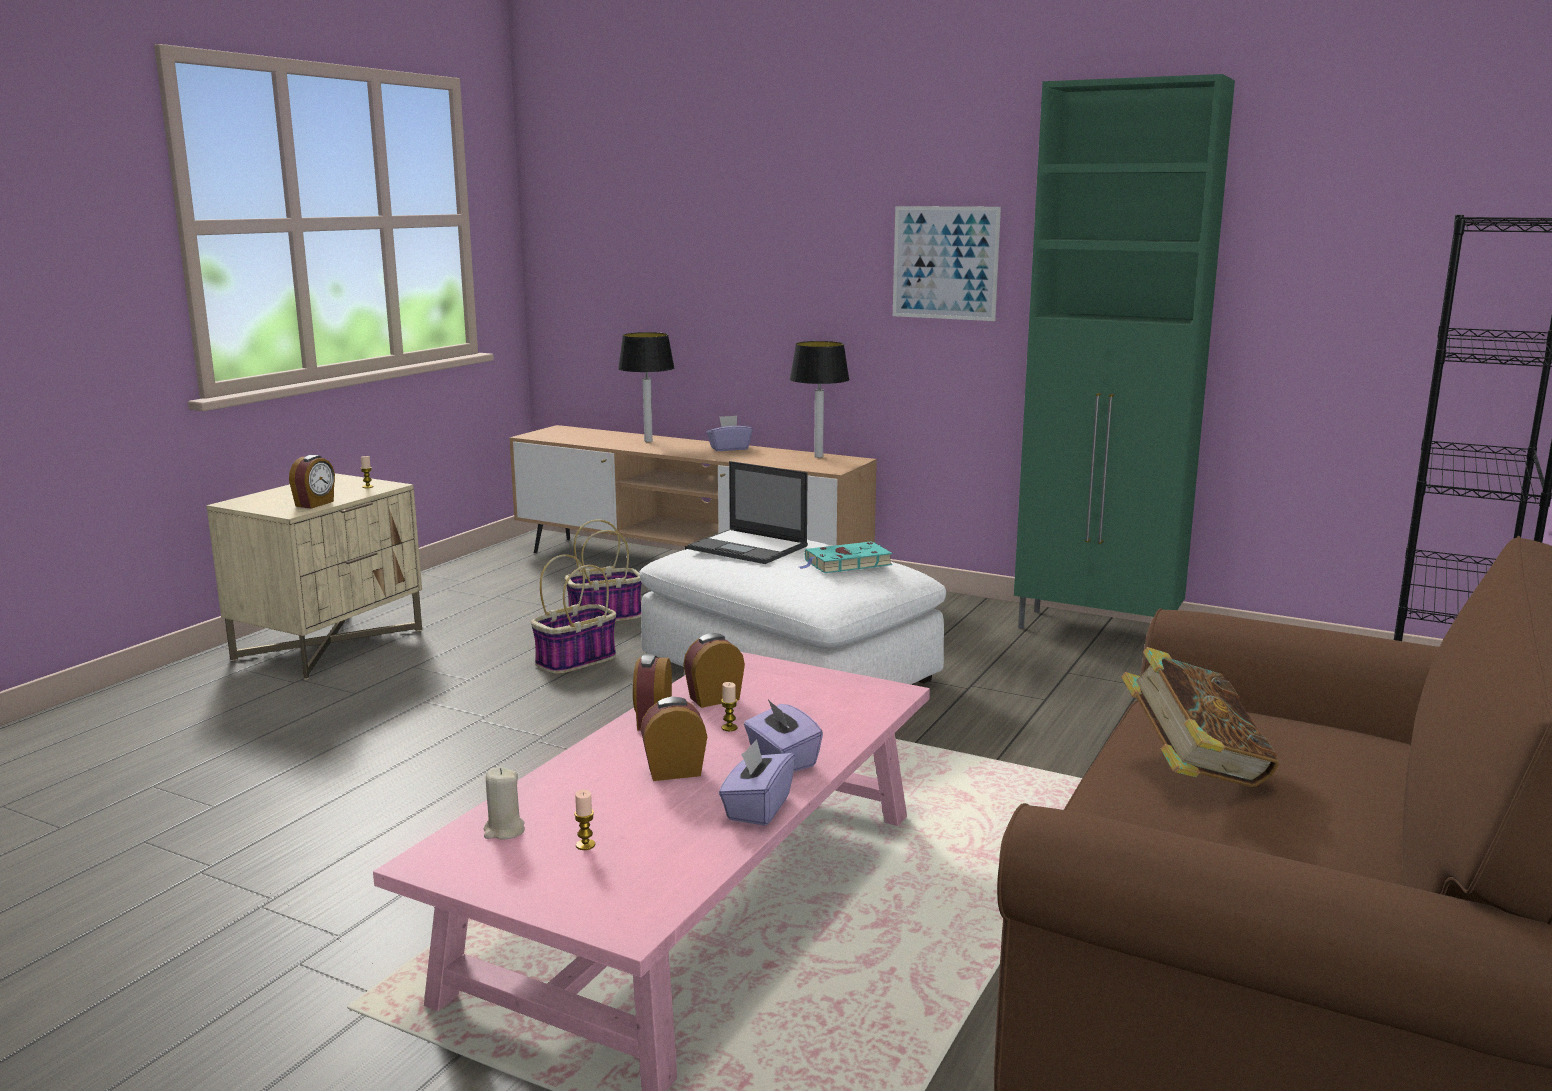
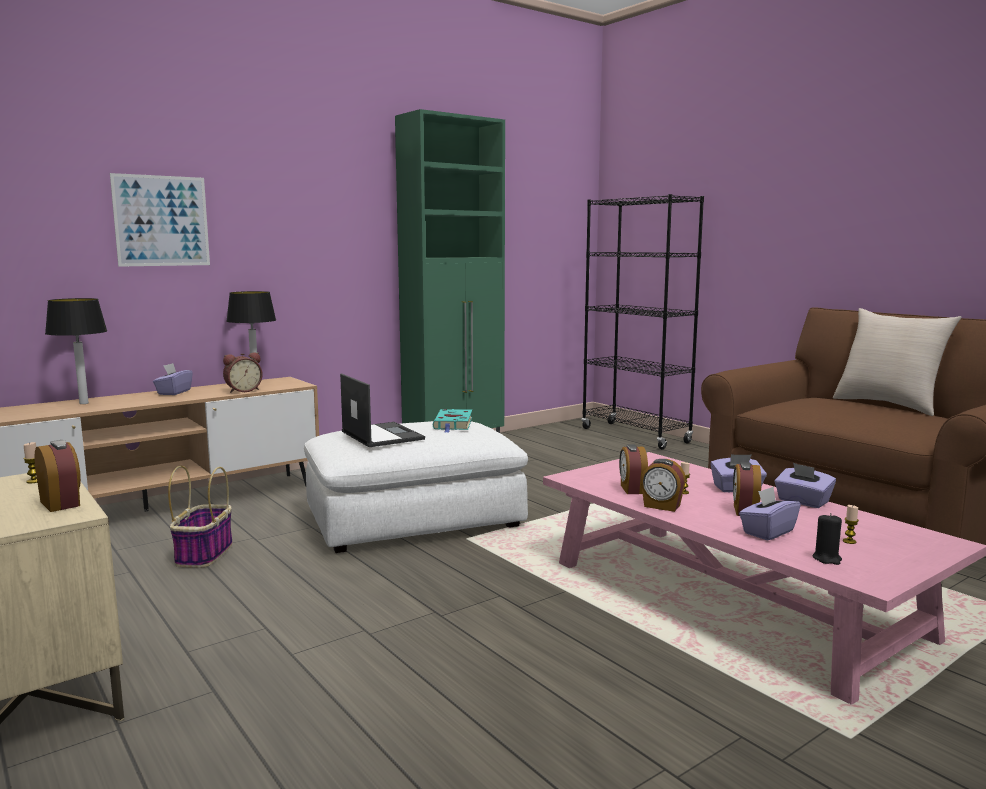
camera: 65 degrees left, 5 degrees down
beige candle [484,768,525,840] -> black candle [812,513,842,565]
basket [531,554,616,674] -> none
laptop [688,461,808,564] -> laptop turned 90 degrees counterclockwise [340,373,425,447]
picture [893,206,1001,321] -> picture moved to [110,173,210,267]
book [1121,647,1279,787] -> none
none -> alarm clock [223,352,263,393]
none -> purple tissue box [739,487,801,541]
none -> beige pillow [833,308,961,416]

